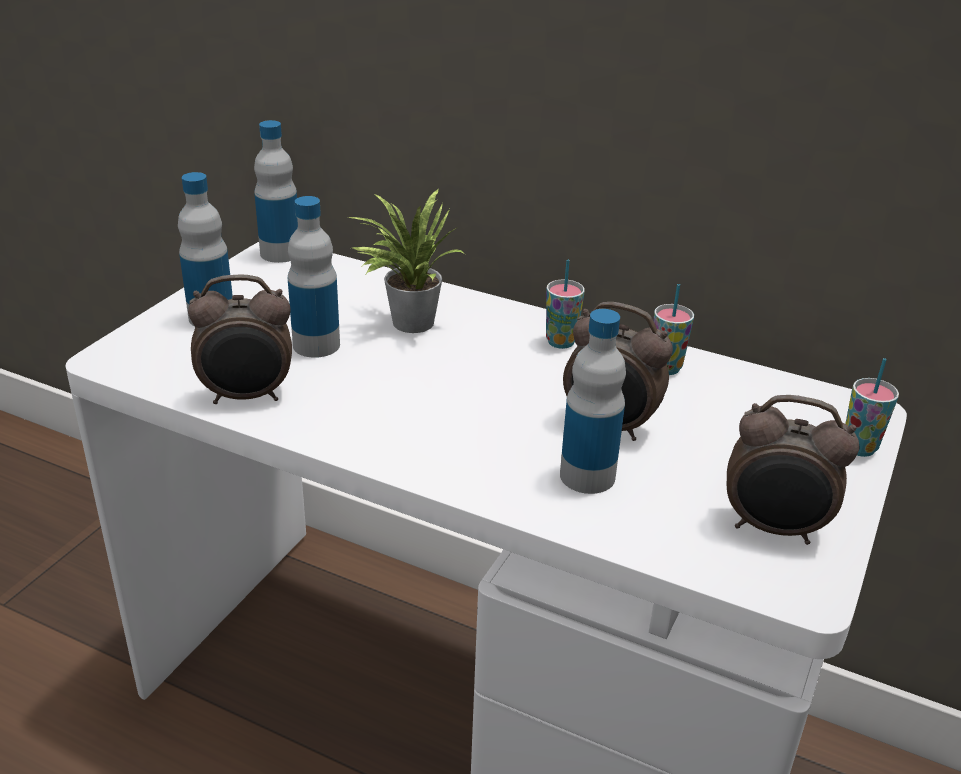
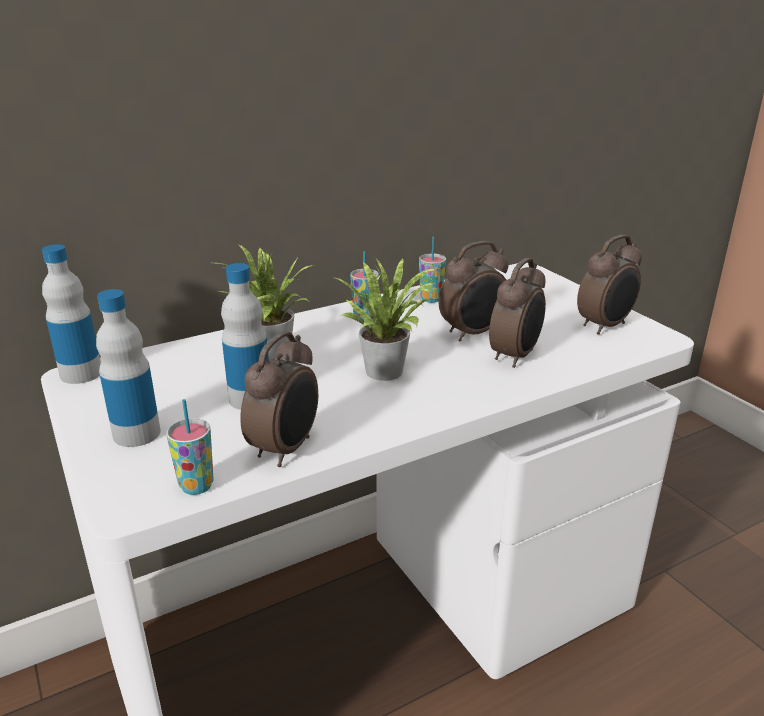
camera: 55 degrees left, 5 degrees down
bottle [560,309,626,494] -> alarm clock [489,258,546,368]
cup [845,358,899,457] -> cup moved to [166,399,213,495]
none -> potted plant [335,258,439,381]

